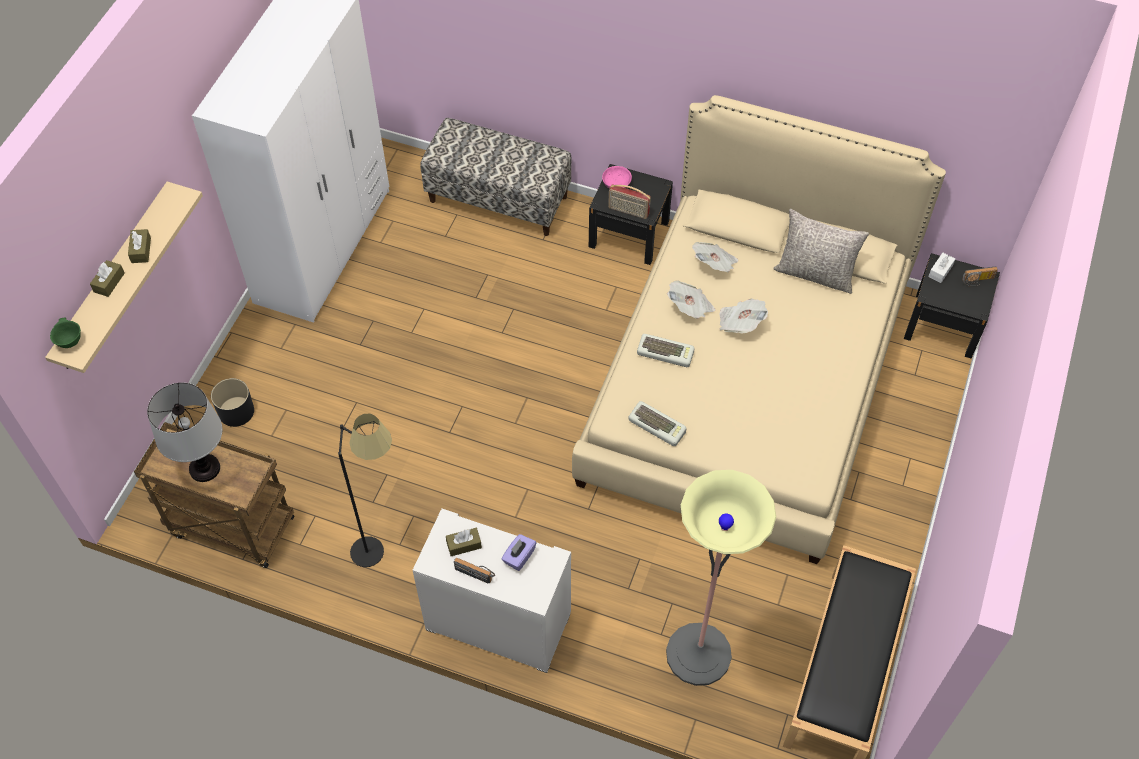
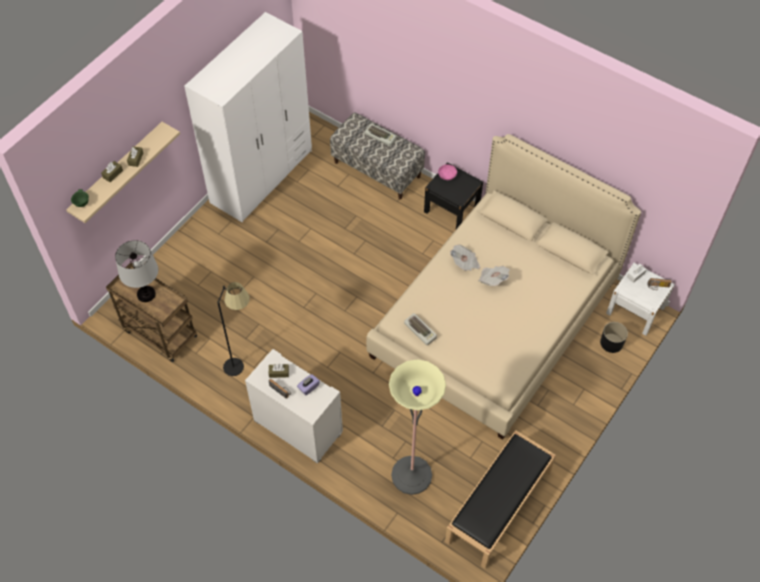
camera: 15 degrees right, 0 degrees up
black planter [211,378,254,427] -> black planter moved to [600,322,628,353]
radio [608,184,651,219] -> none
keyboard [637,334,695,367] -> keyboard moved to [365,124,396,146]
newspaper [692,242,739,272] -> none
grey pillow [773,209,869,294] -> none
black nightstand [904,253,1000,358] -> white nightstand [606,263,675,336]

